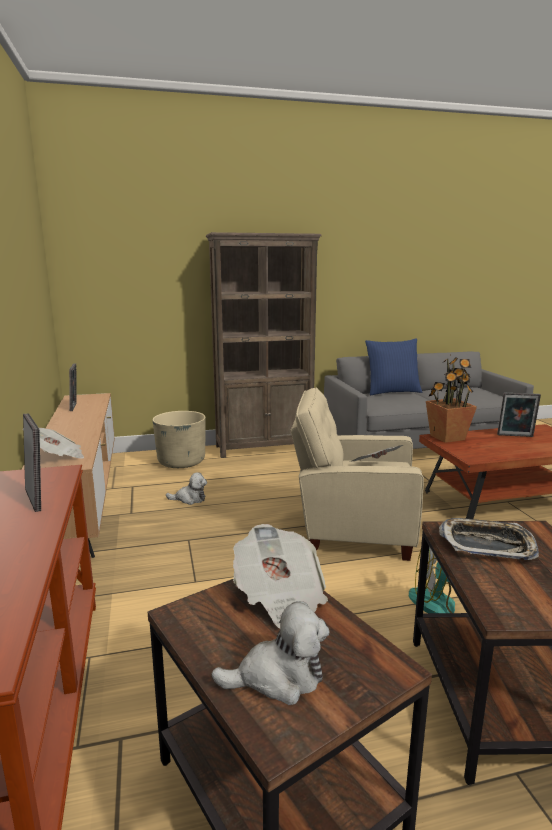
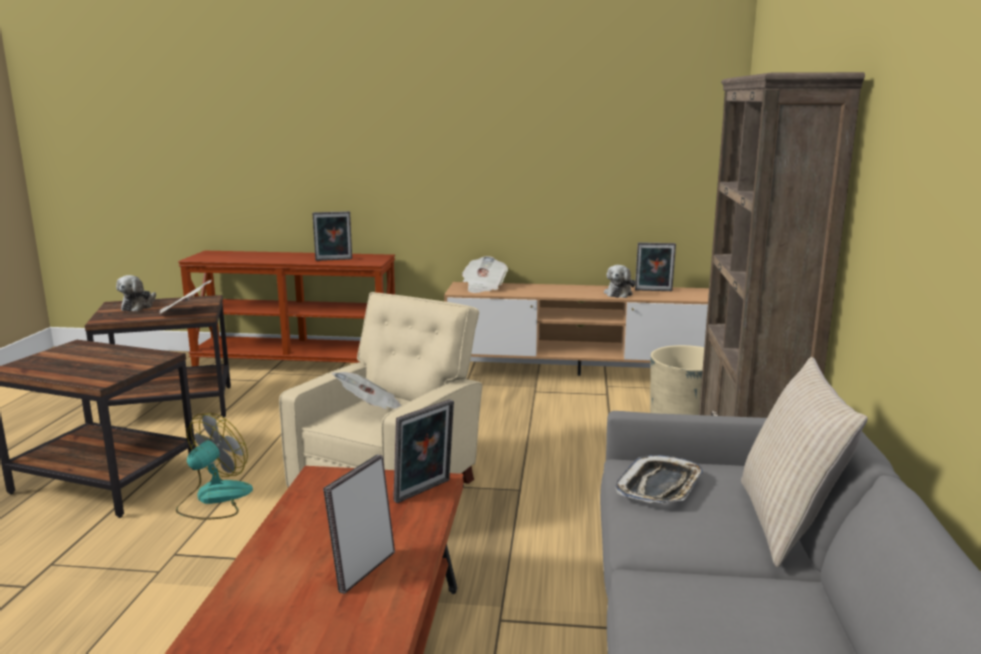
camera: 110 degrees right, 0 degrees up
plush toy [166,472,207,505] -> plush toy moved to [604,265,635,298]
blue pillow [365,338,422,395] -> beige pillow [741,357,868,568]
potted plant [426,354,477,443] -> picture frame [393,399,454,503]
tray [439,518,539,560] -> tray moved to [615,455,704,503]

